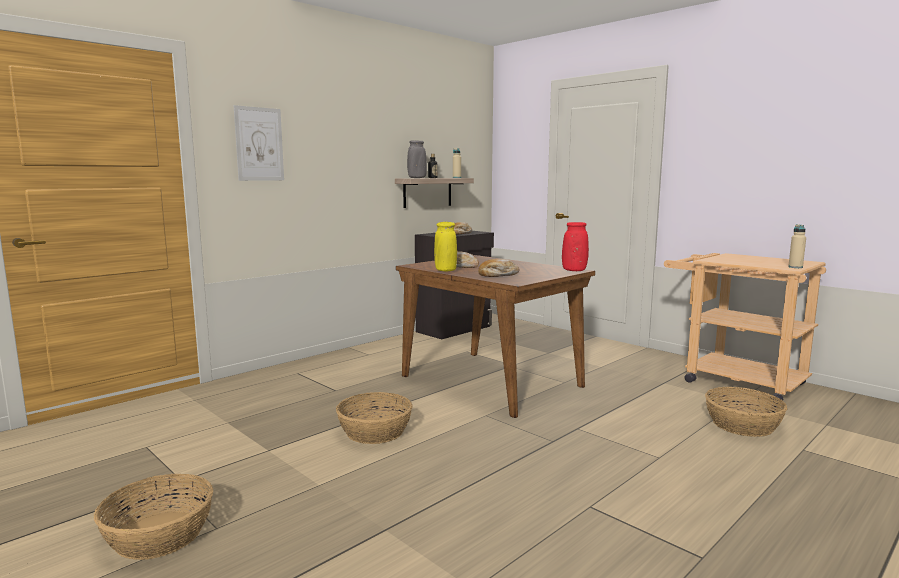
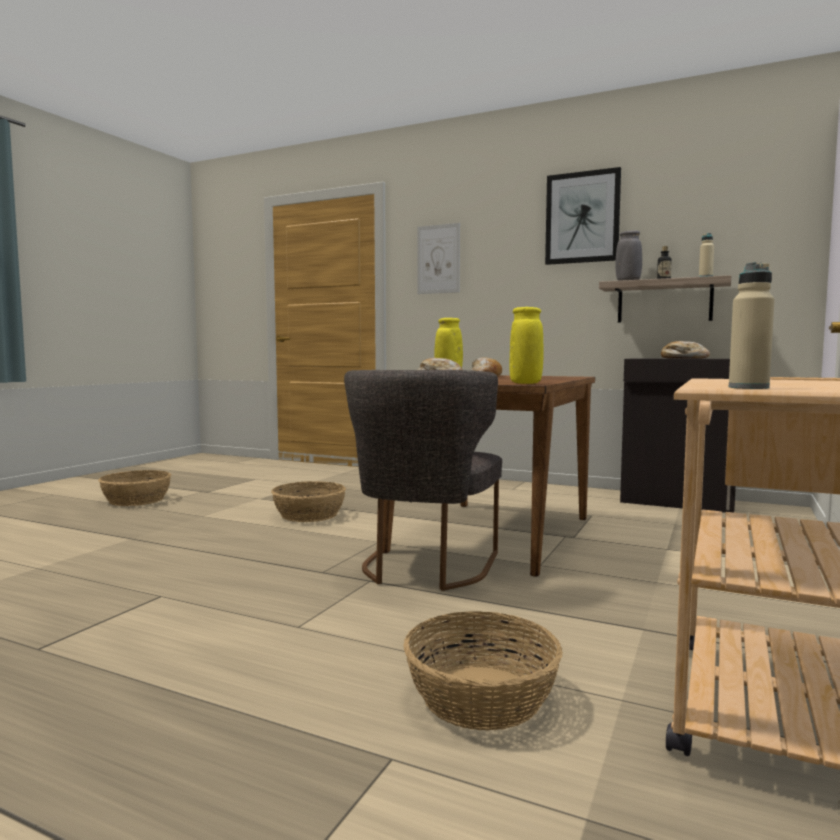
camera: 70 degrees right, 5 degrees down
red vase [562,222,589,271] -> yellow vase [509,307,543,384]
none -> grey chair [344,370,502,591]
none -> picture [545,167,621,265]

